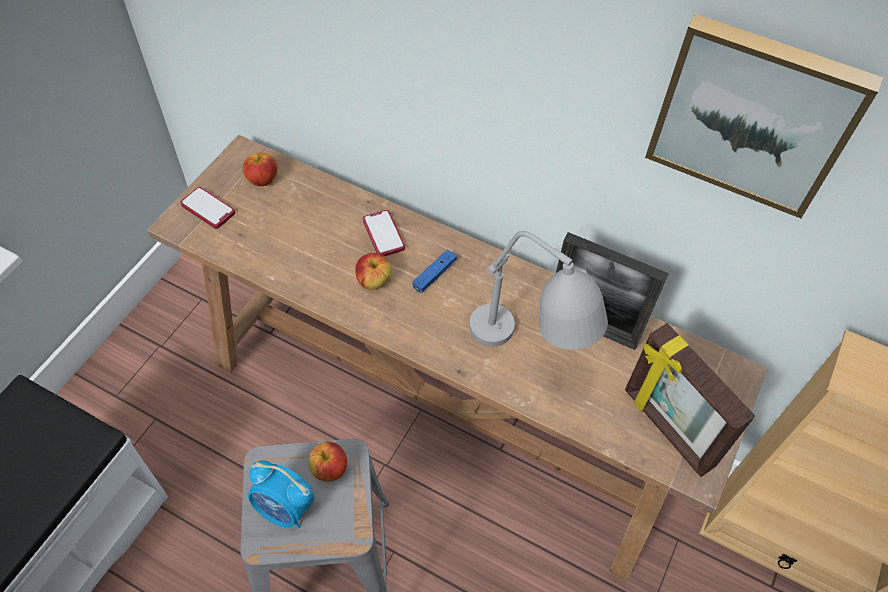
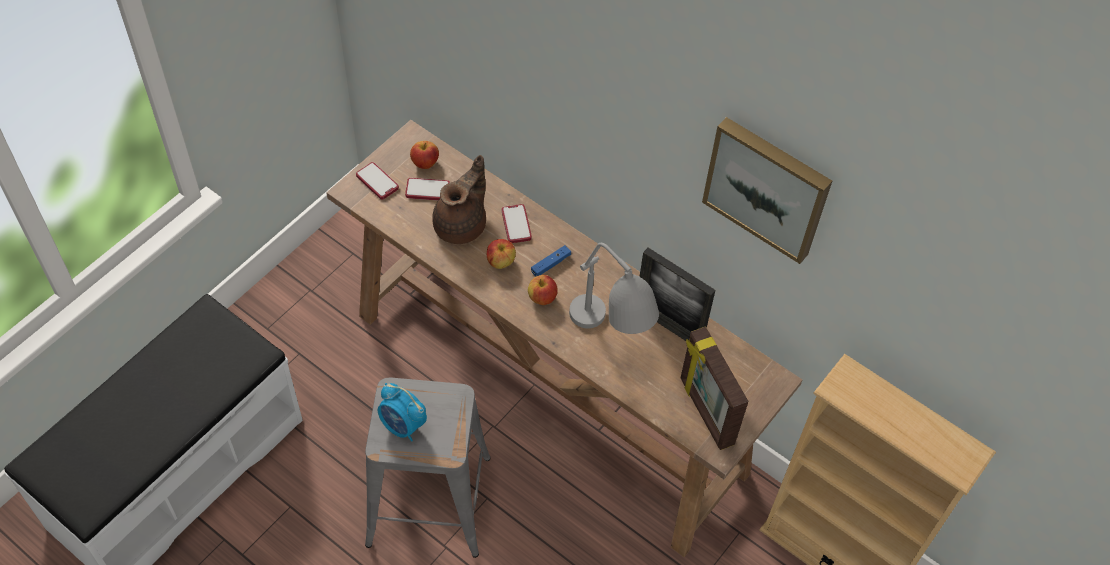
camera: 10 degrees right, 0 degrees up
apple [308,441,347,482] -> apple moved to [528,275,558,305]
none -> phone [405,178,450,200]
none -> brown teapot [432,155,486,244]

